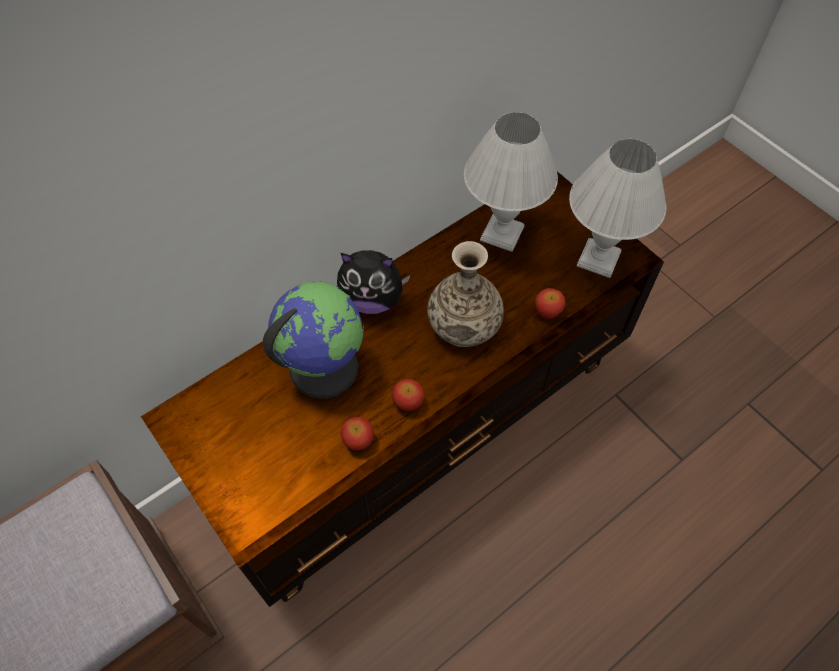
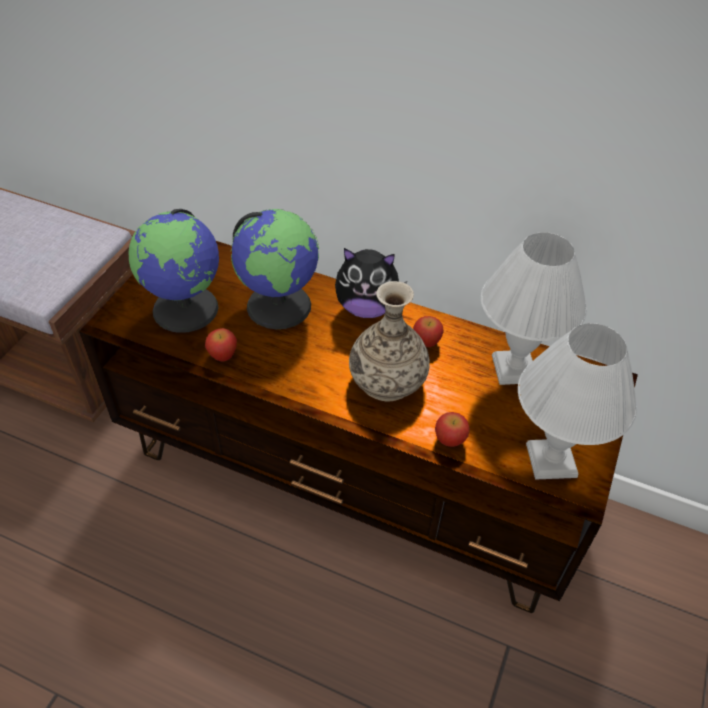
camera: 60 degrees right, 10 degrees down
plush toy [337,250,411,314] -> plush toy turned 60 degrees counterclockwise [335,248,407,318]
apple [392,379,424,411] -> apple moved to [413,316,444,347]
none -> globe [128,209,219,333]

